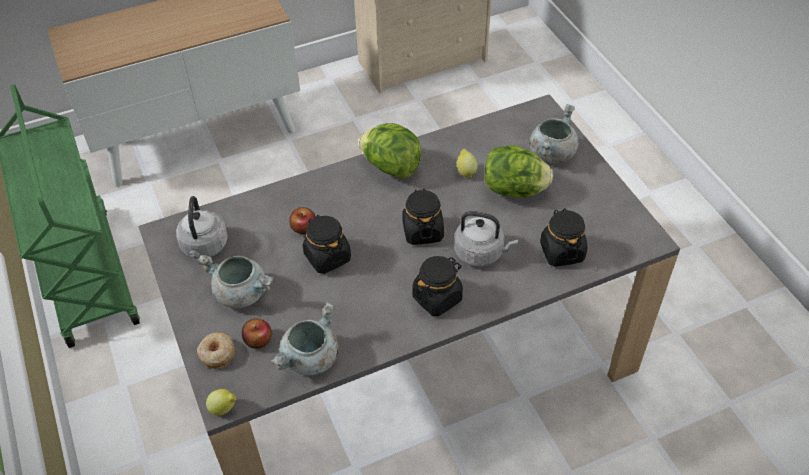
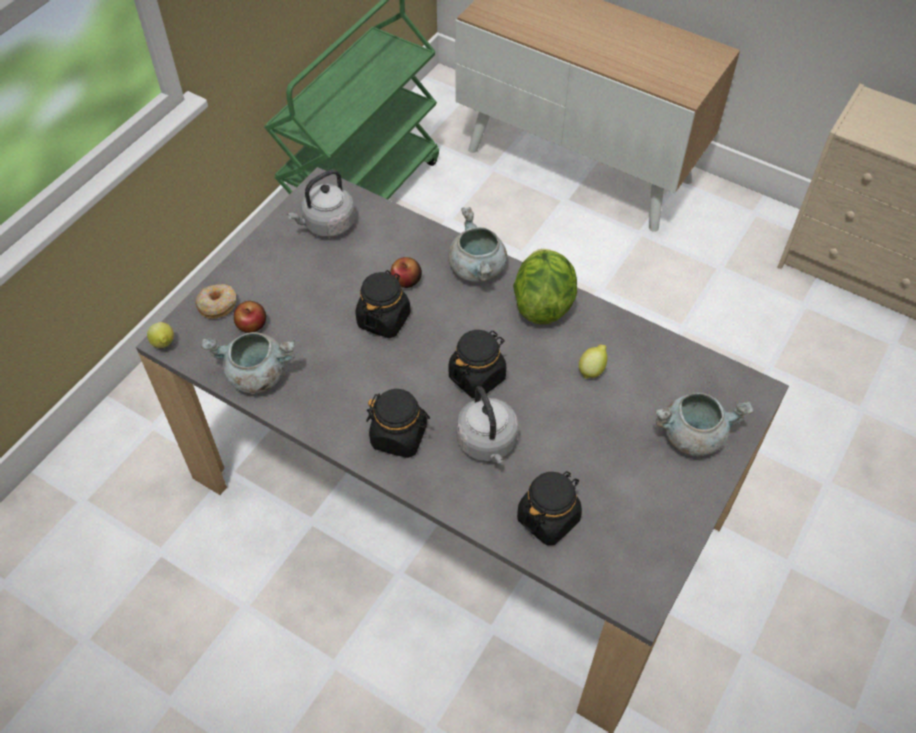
camera: 55 degrees right, 5 degrees up
grey cooking pot [197,255,274,308] -> grey cooking pot moved to [448,207,507,282]
lettuce [485,145,553,198] -> none

